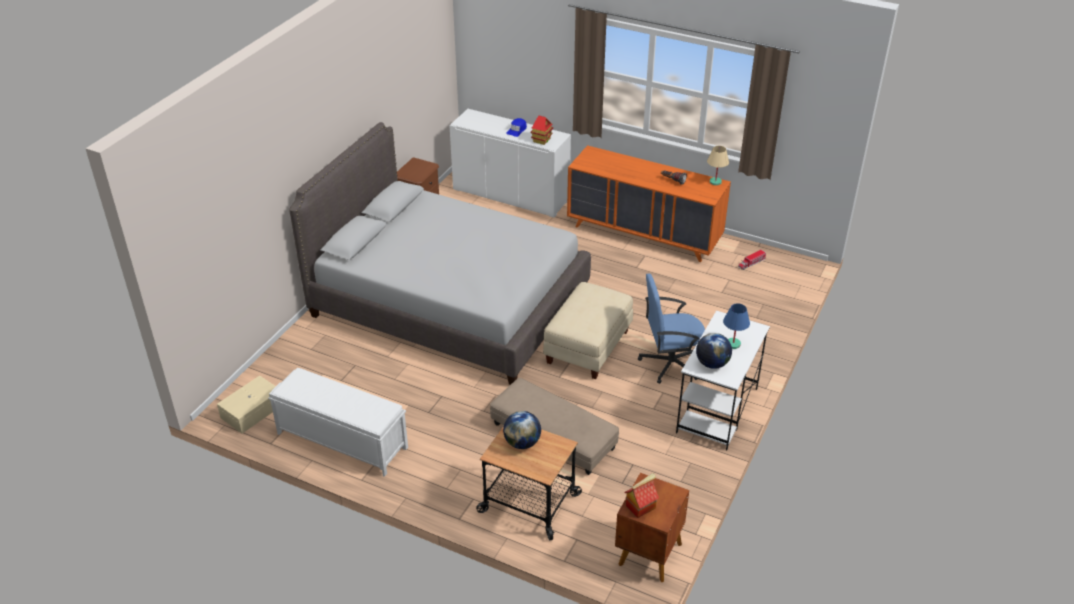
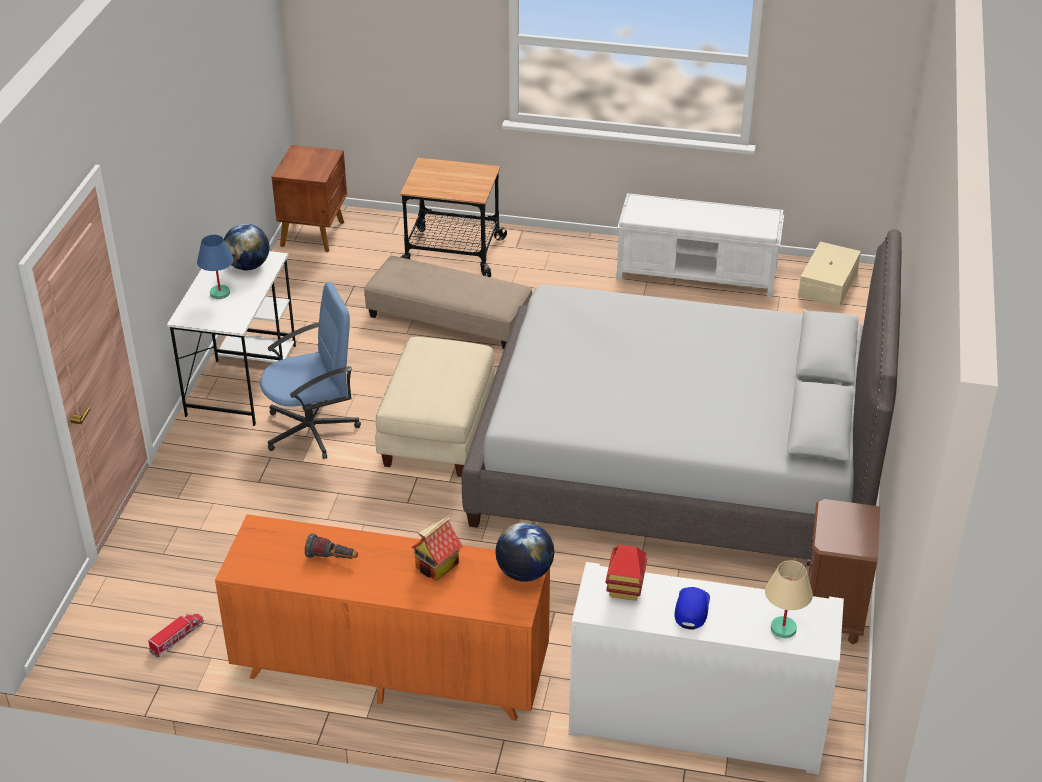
camera: 165 degrees right, 0 degrees up
globe [503,411,541,449] -> globe moved to [495,522,554,582]
toy house [624,473,659,518] -> toy house moved to [411,515,463,581]
beige table lamp [707,146,729,185] -> beige table lamp moved to [765,560,813,638]

